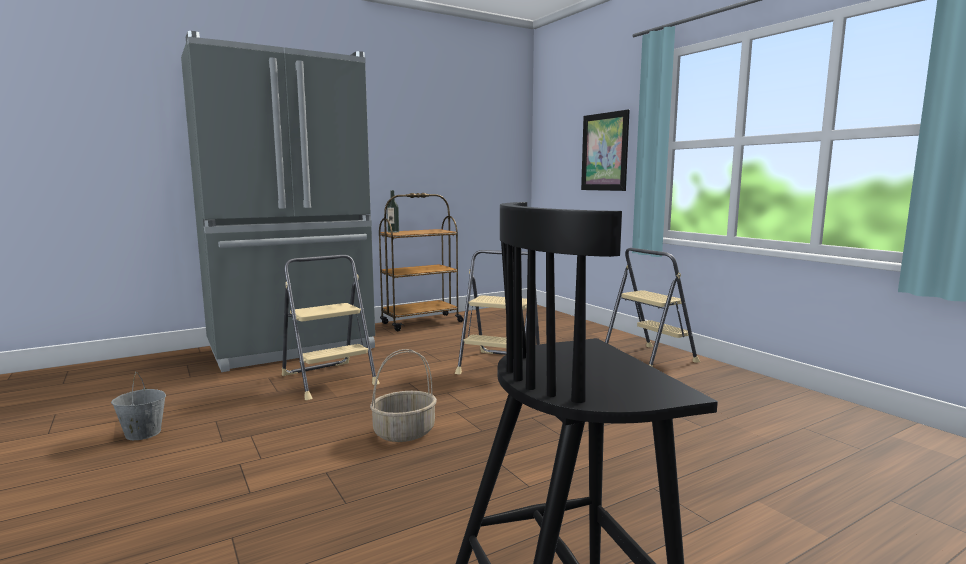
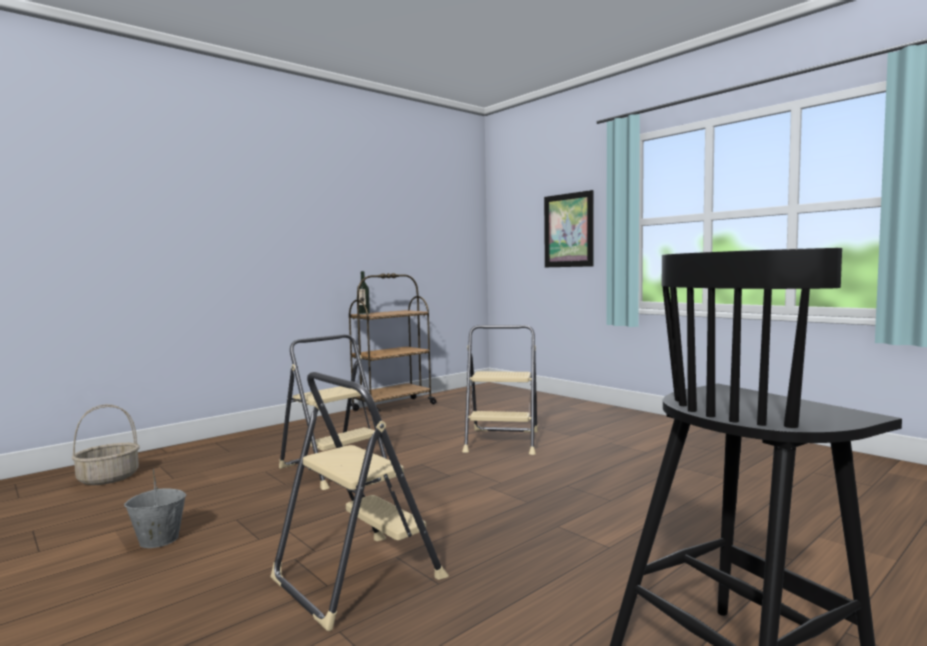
camera: 10 degrees left, 5 degrees down
grey fridge [181,31,375,372] -> none
basket [370,349,437,442] -> basket moved to [72,404,140,485]
beige step ladder [605,248,700,367] -> beige step ladder moved to [271,372,449,631]

